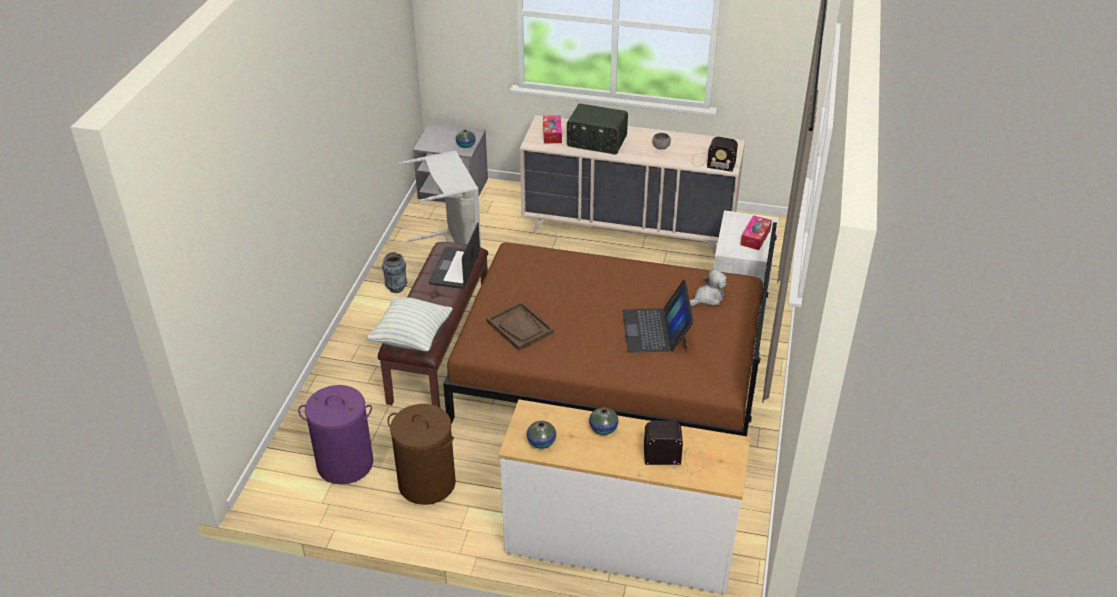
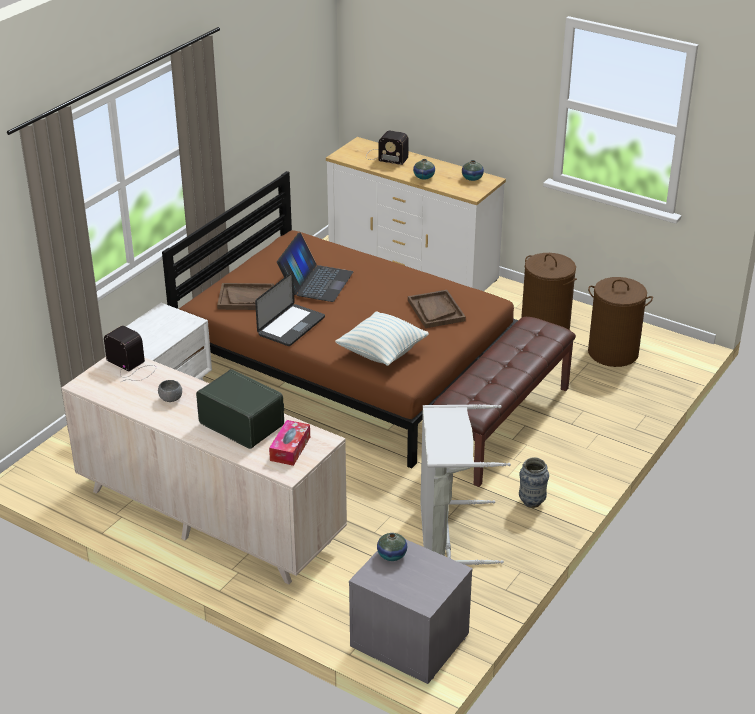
camera: 160 degrees left, 5 degrees down
purple laundry basket [298,385,373,484] -> brown laundry basket [588,277,653,367]
pillow [367,296,453,351] -> pillow moved to [335,311,429,366]
laptop [429,223,480,289] -> laptop moved to [255,272,325,346]
plush toy [690,269,727,306] -> brown tray [217,283,274,310]
tissue box [740,215,772,250] -> none

